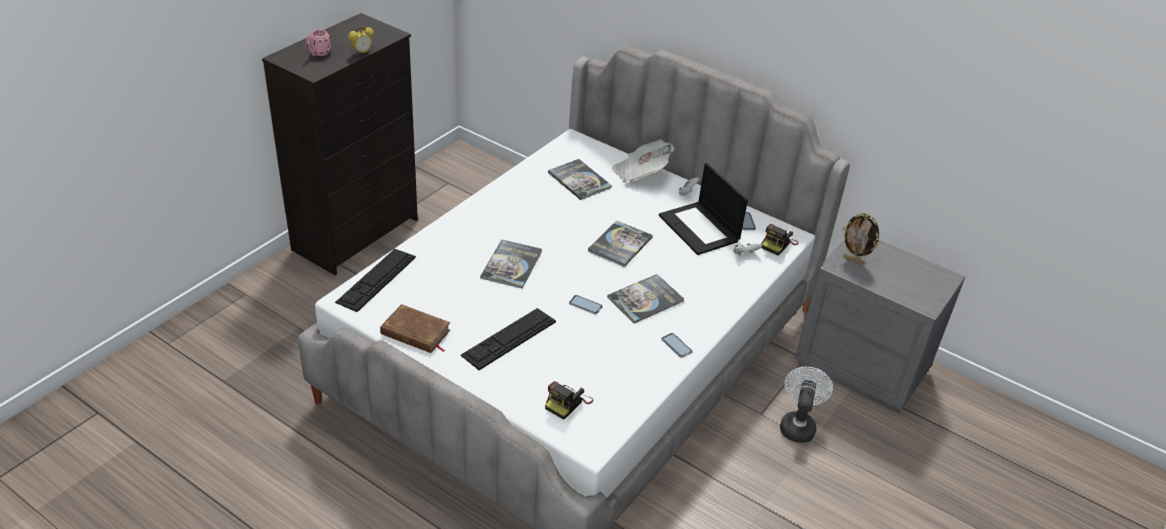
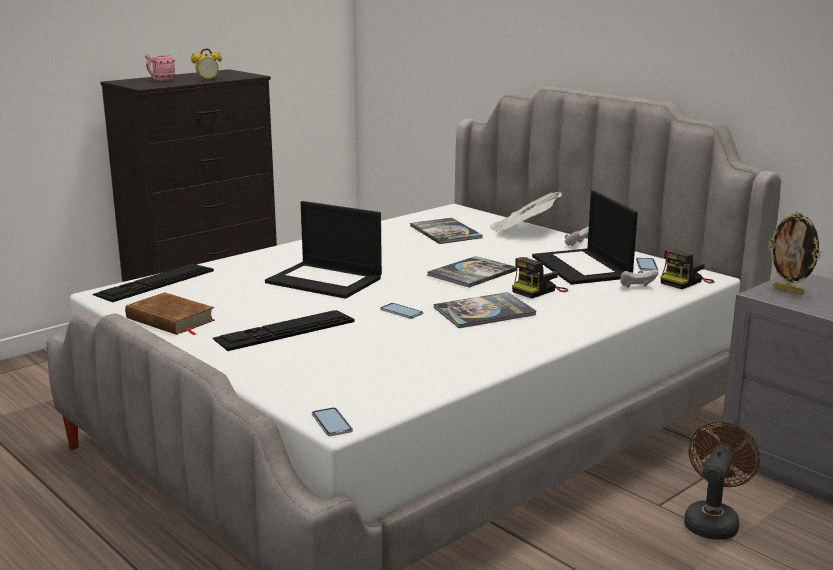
camera: 15 degrees right, 20 degrees down
book [480,240,542,289] -> laptop [265,201,382,299]
camera [545,381,593,420] -> camera moved to [512,257,568,299]
phone [661,333,693,358] -> phone moved to [312,407,353,436]
white fan [780,367,833,443] -> brown fan [684,421,760,540]

